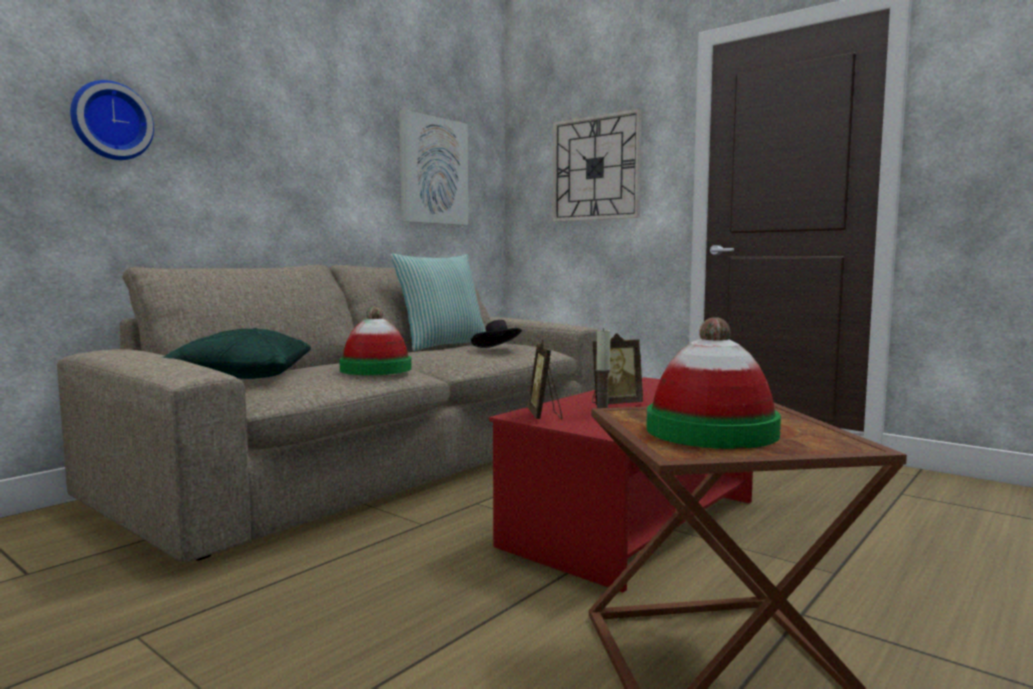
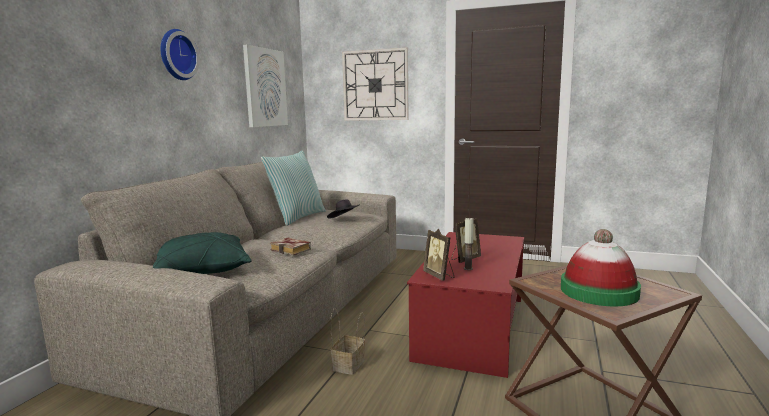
camera: 20 degrees left, 5 degrees up
wall clock [70,80,154,160] -> wall clock moved to [161,29,200,80]
hat [339,307,412,375] -> book [270,238,311,256]
none -> basket [330,308,365,375]

